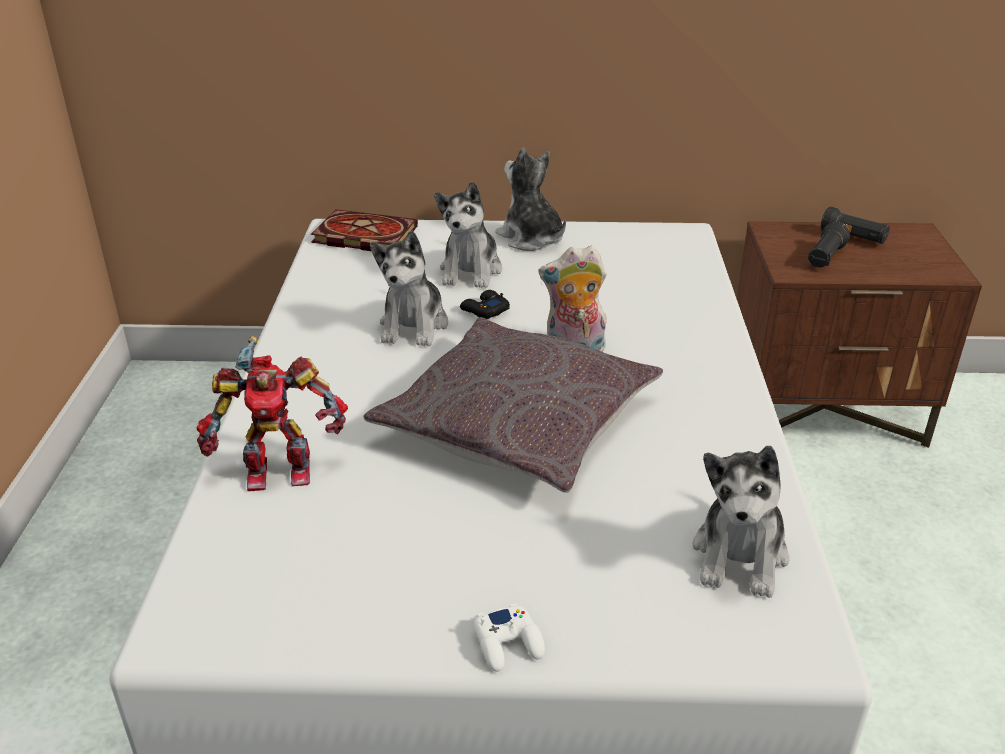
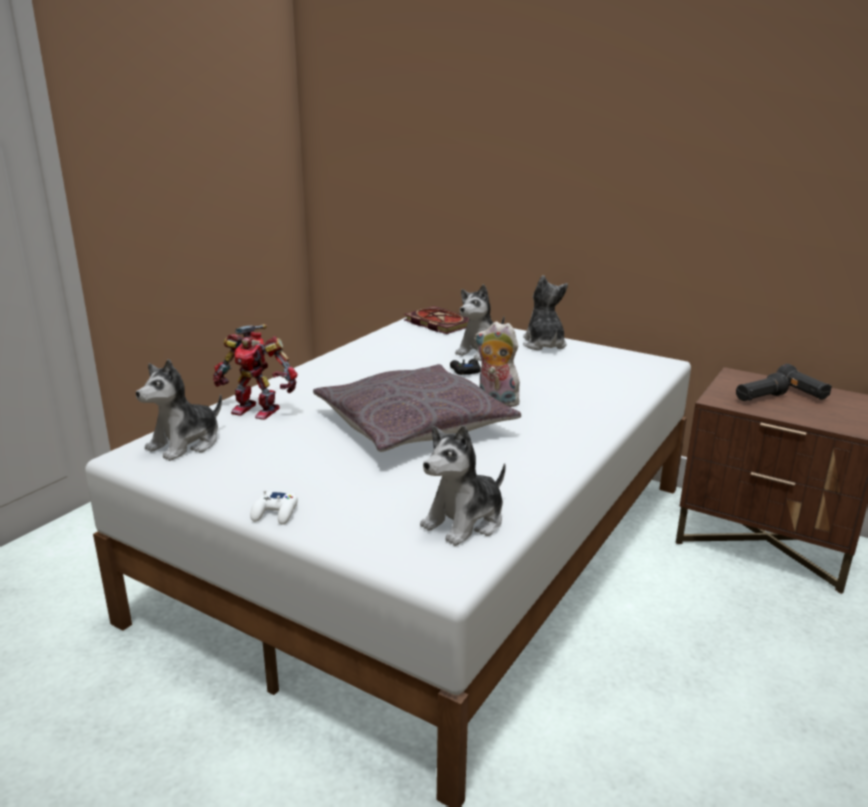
camera: 30 degrees right, 10 degrees down
plush toy [370,231,448,346] -> plush toy moved to [136,359,222,461]

